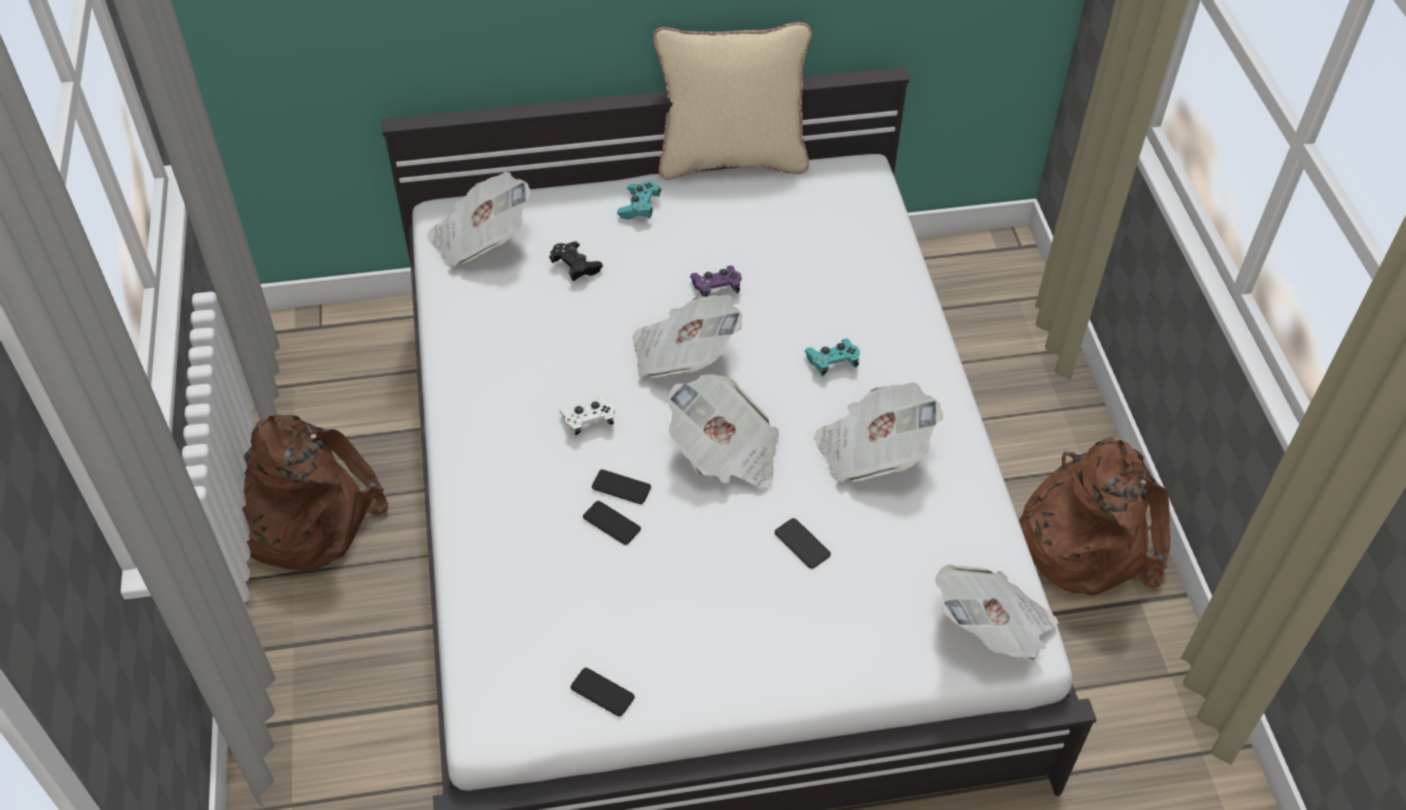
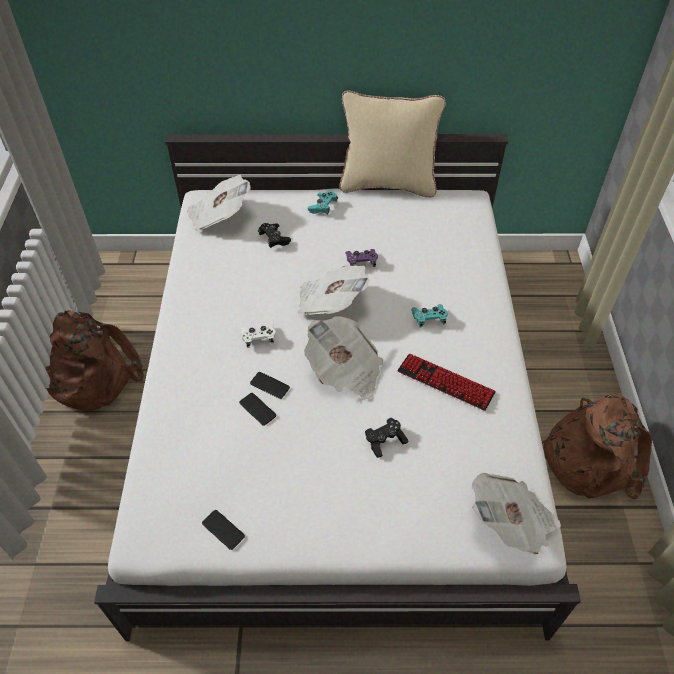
camera: 10 degrees right, 0 degrees up
phone [775,518,831,569] -> black game controller [365,418,408,458]
newspaper [814,382,943,483] -> keyboard [397,354,496,411]

